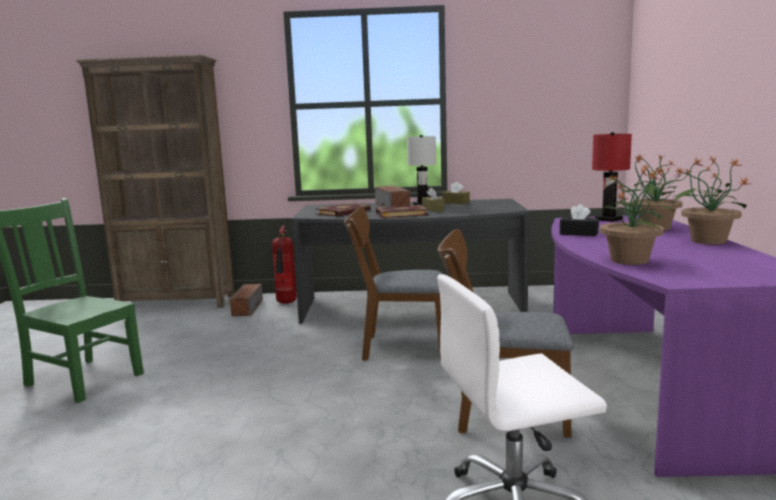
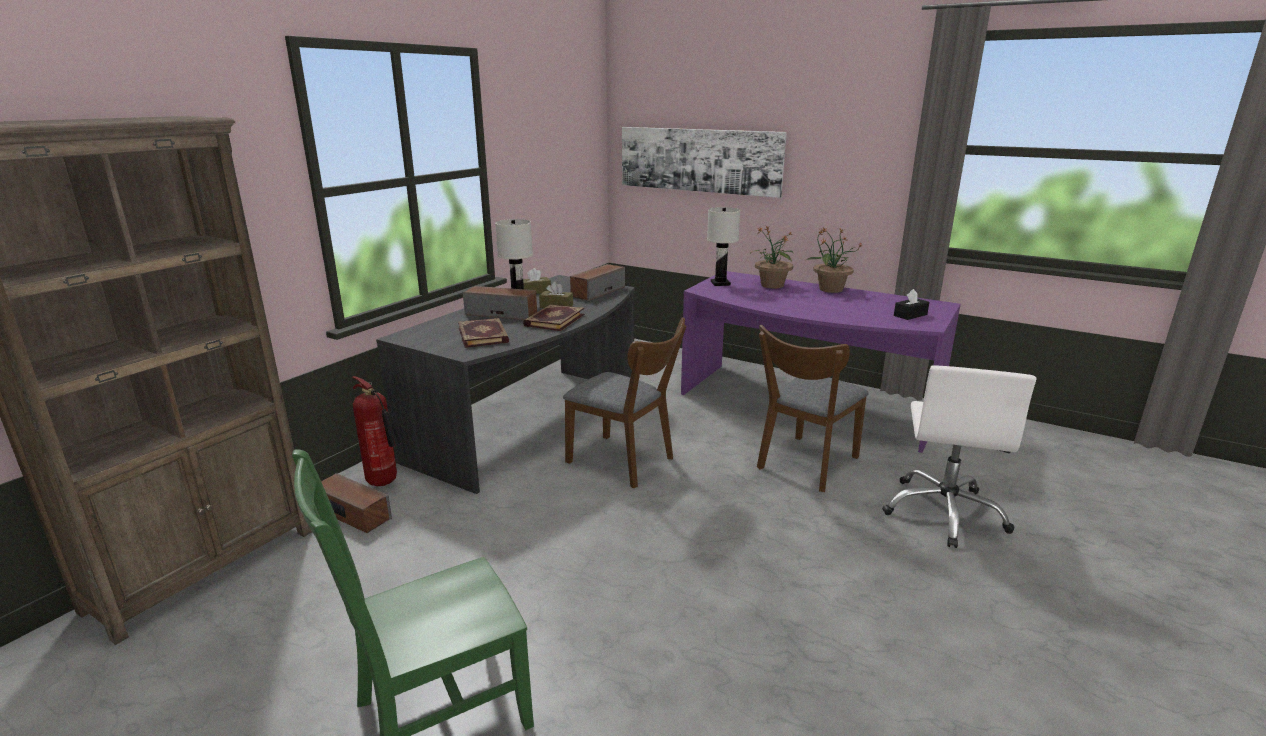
camera: 60 degrees left, 10 degrees up
brown chair [344,207,443,361] -> brown chair turned 90 degrees counterclockwise [563,317,686,488]
black tissue box [560,204,599,236] -> black tissue box moved to [894,289,929,320]
red table lamp [592,132,632,222] -> white table lamp [707,207,740,286]
potted plant [600,165,674,265] -> none
none -> speaker [570,264,625,301]
none -> picture [622,127,787,198]

